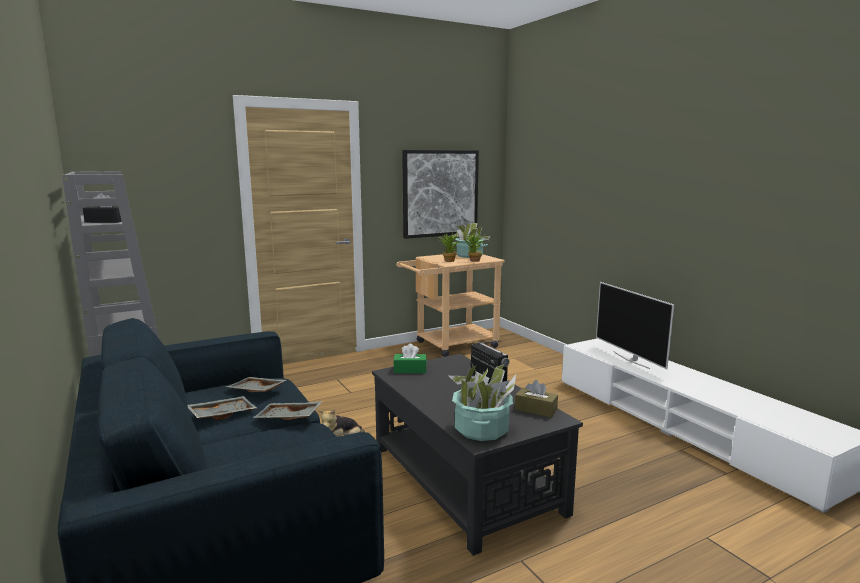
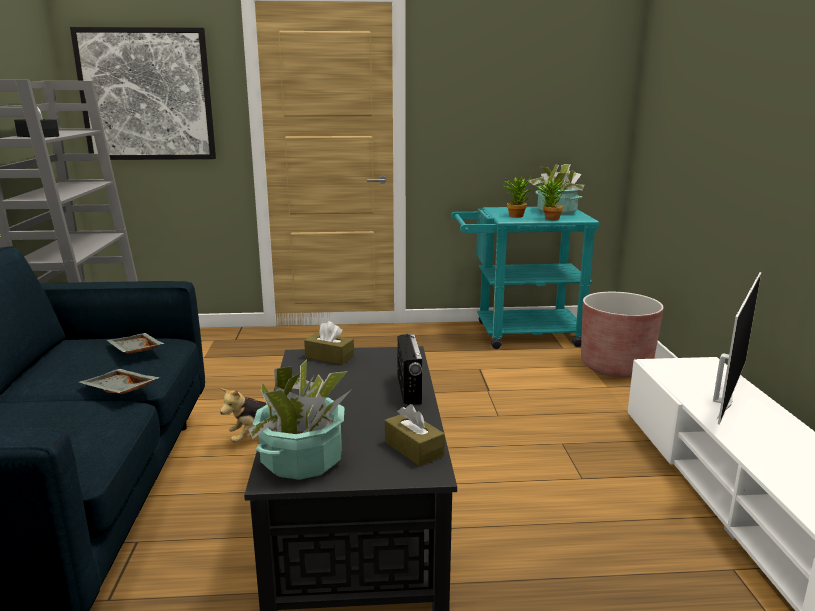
camera: 25 degrees right, 5 degrees up
grey tray [188,396,257,420] -> none
green tissue box [393,344,427,373] -> brown tissue box [304,321,354,365]
beige cart [396,253,505,357] -> turquoise cart [451,207,600,349]
picture [402,150,479,239] -> picture moved to [70,27,216,160]
television [596,282,674,370] -> television turned 150 degrees counterclockwise [713,272,761,425]
none -> brown planter [581,292,664,378]

